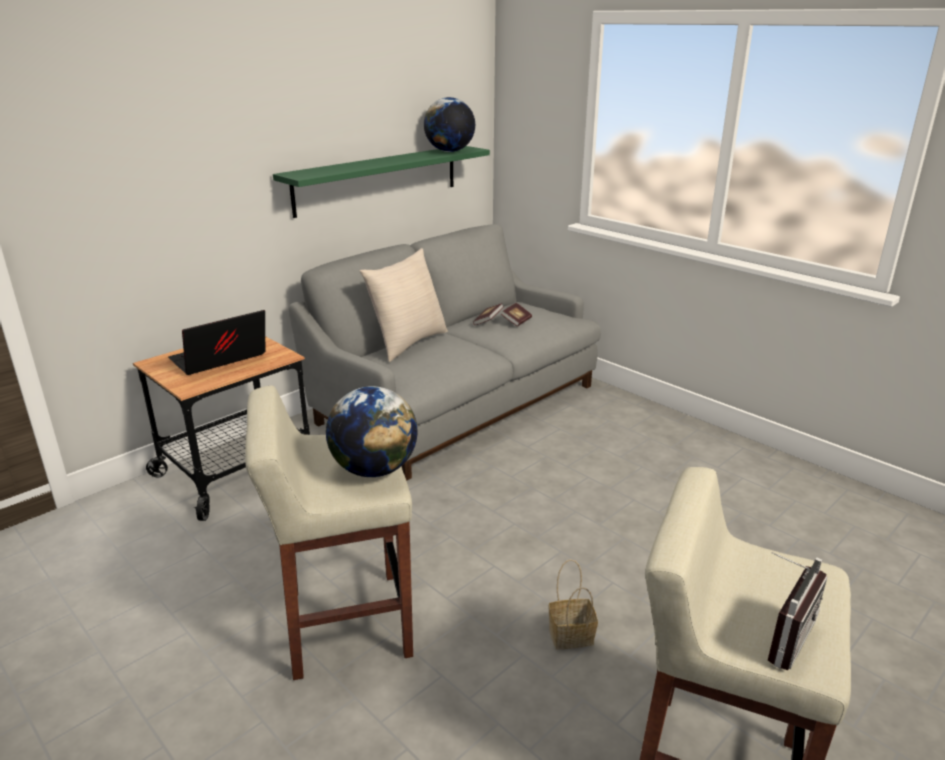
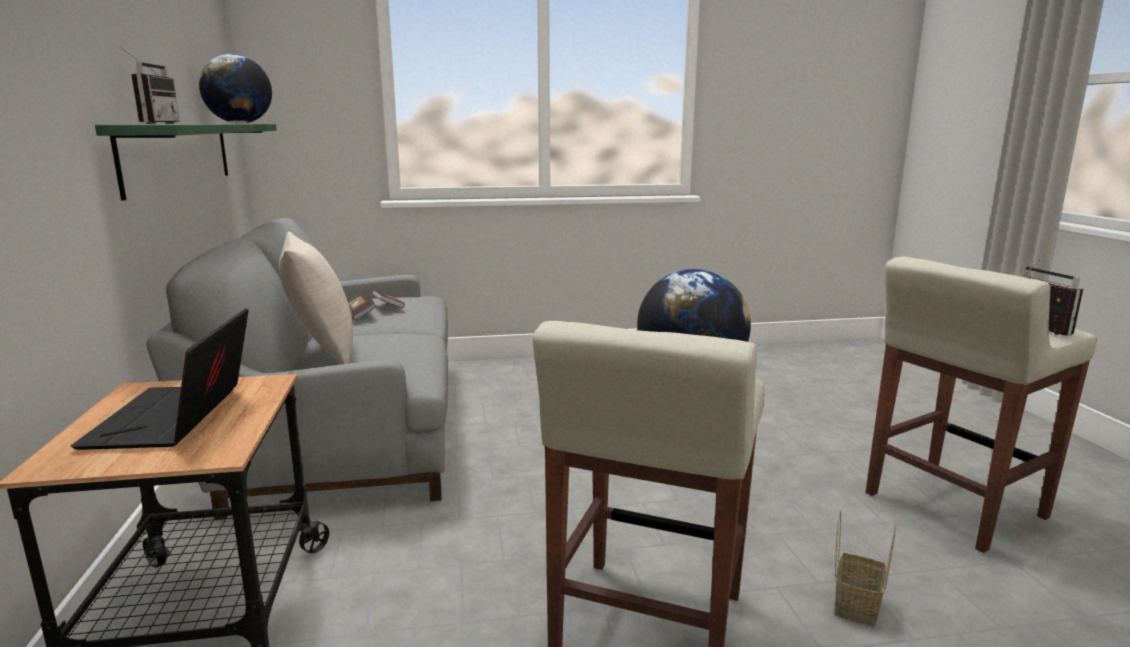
camera: 55 degrees left, 10 degrees down
basket [548,559,598,649] -> basket moved to [834,510,897,627]
none -> radio [119,47,180,124]

